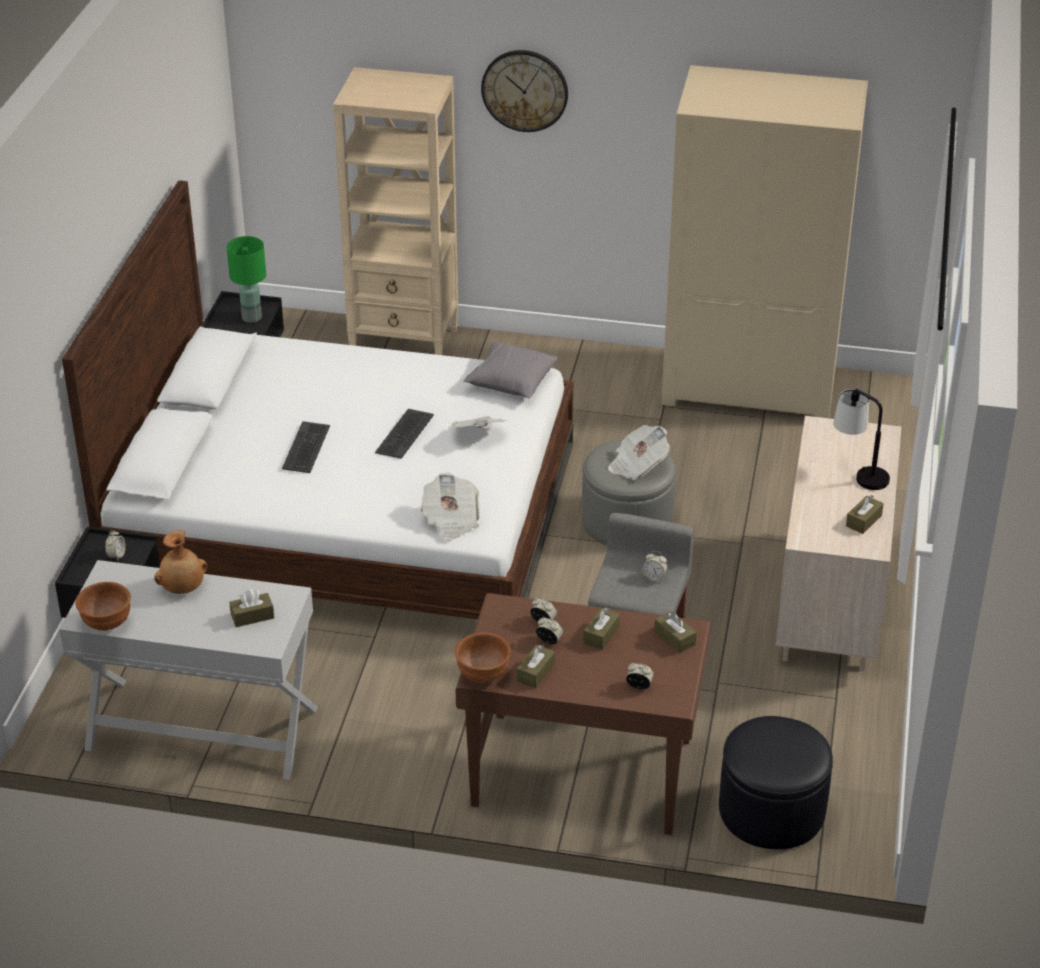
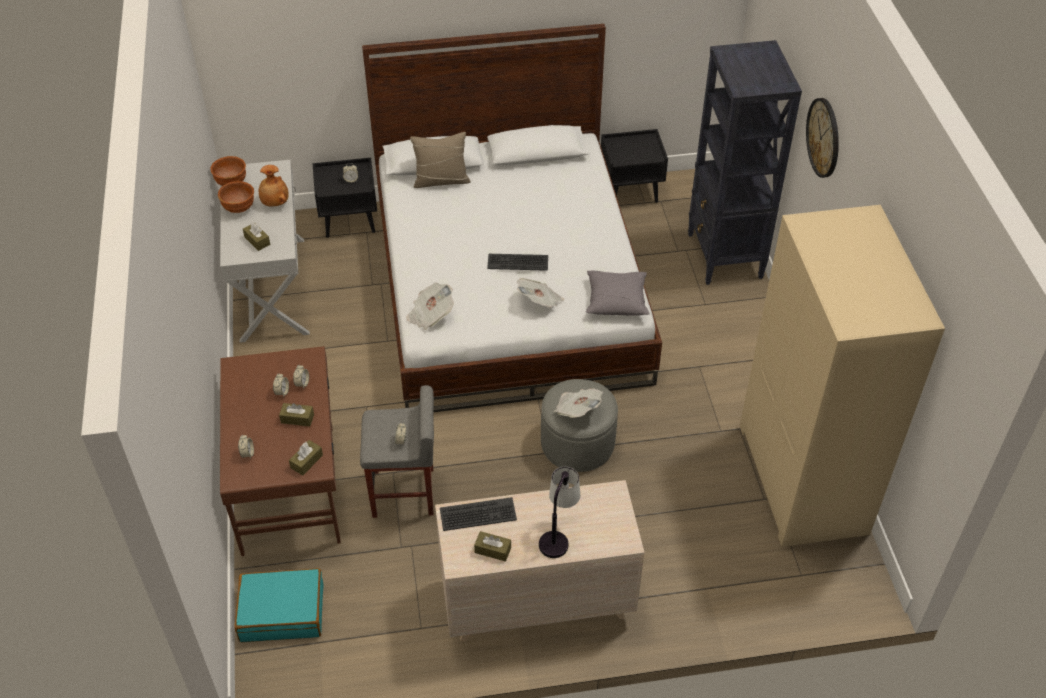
camera: 70 degrees right, 10 degrees up
green table lamp [227,236,266,323] -> none
keyboard [282,421,330,473] -> keyboard moved to [440,497,517,531]
beige bookcase [333,67,458,355] -> black bookcase [688,40,802,285]
brown bowl [455,633,511,683] -> brown bowl moved to [218,181,254,213]
brown tissue box [517,645,555,688] -> none
black ottoman [719,716,833,849] -> turquoise suitcase [234,568,323,642]
none -> beige pillow [410,132,471,188]

